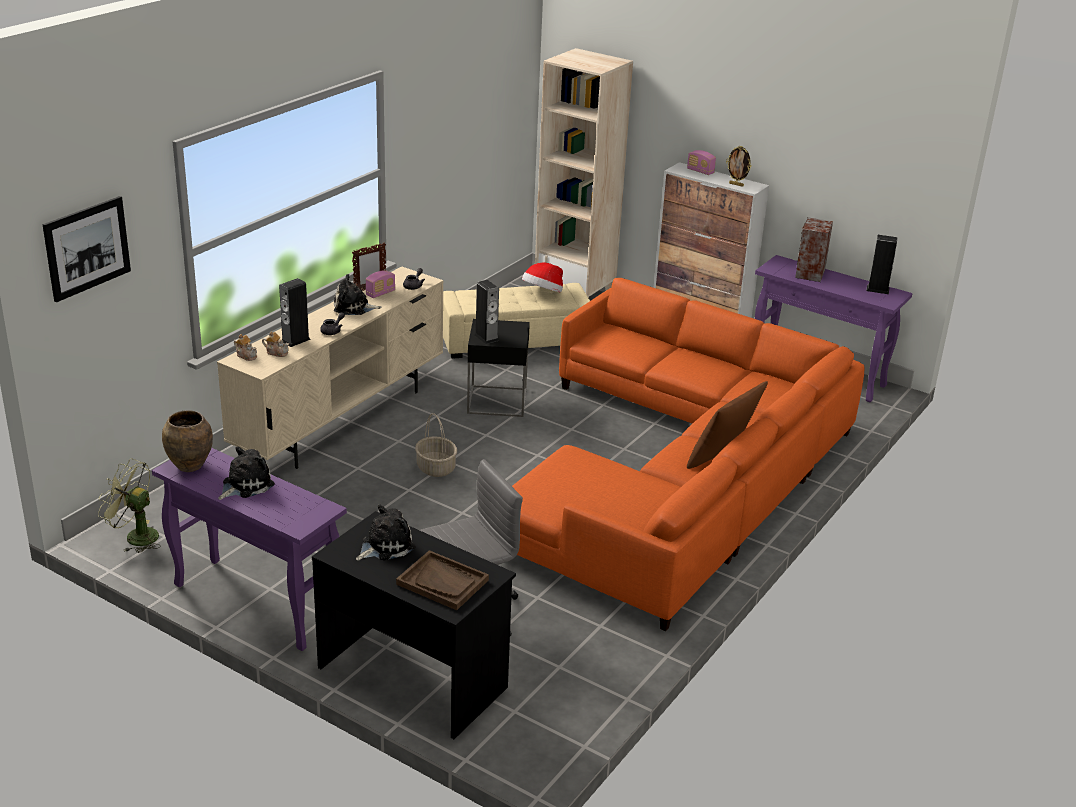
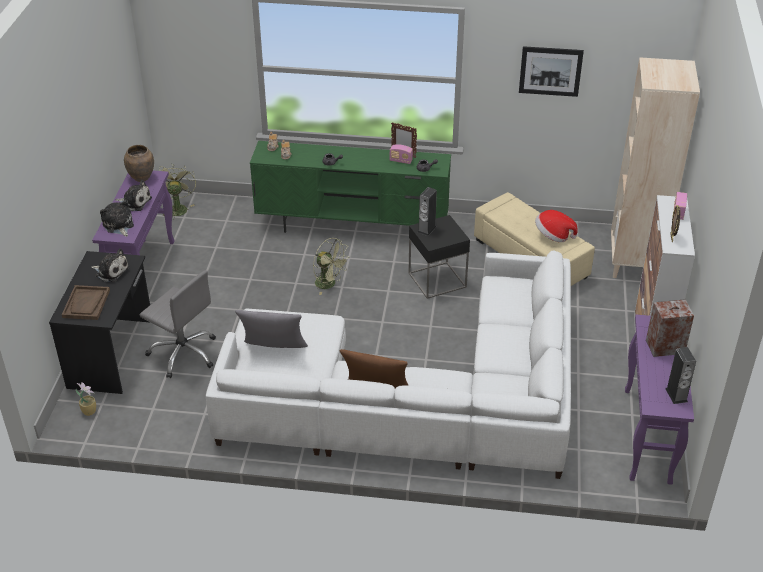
camera: 65 degrees right, 10 degrees up
picture [43,196,131,302] -> picture moved to [519,46,584,97]
beige tv stand [217,266,444,469] -> green tv stand [250,141,451,233]
speaker [279,278,311,347] -> none
plush toy [334,274,382,315] -> plush toy moved to [100,200,134,237]
basket [415,413,457,477] -> green fan [313,238,350,295]
orange sofa [512,278,864,631] -> white sofa [206,251,571,479]
none -> potted plant [76,382,96,416]
none -> grey pillow [235,310,308,348]

